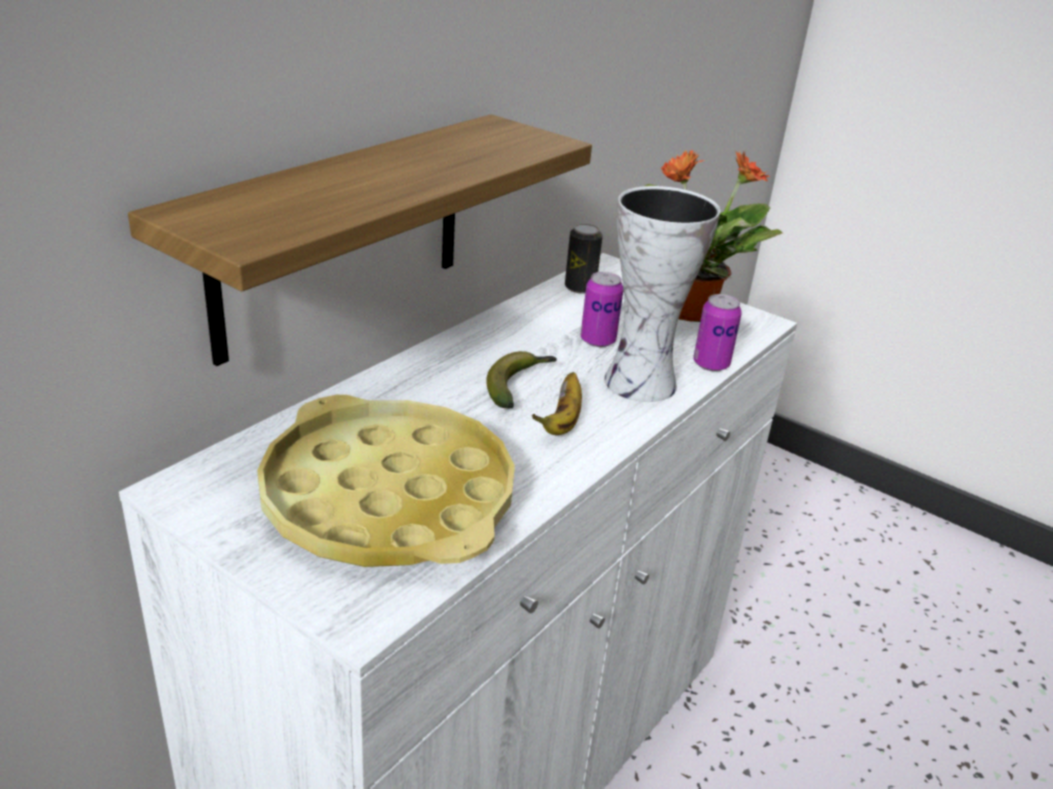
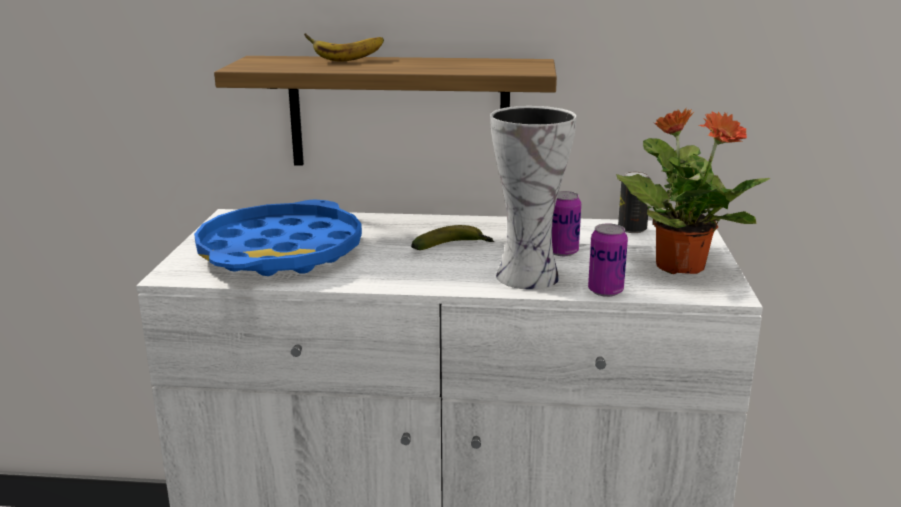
camera: 60 degrees right, 10 degrees down
yellow tray [257,395,515,567] -> blue tray [194,200,362,276]
banana [532,372,582,435] -> banana moved to [304,33,384,62]

